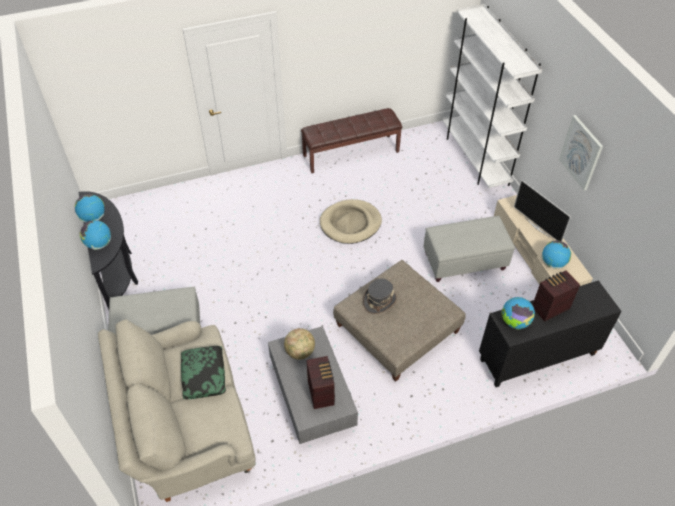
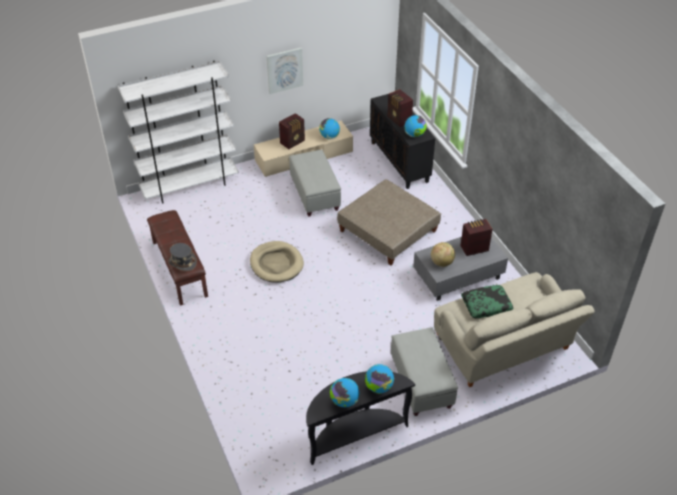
camera: 95 degrees left, 5 degrees down
grey hat [363,278,397,314] -> grey hat moved to [168,243,197,271]
television [514,180,571,241] -> radio [279,113,305,149]

